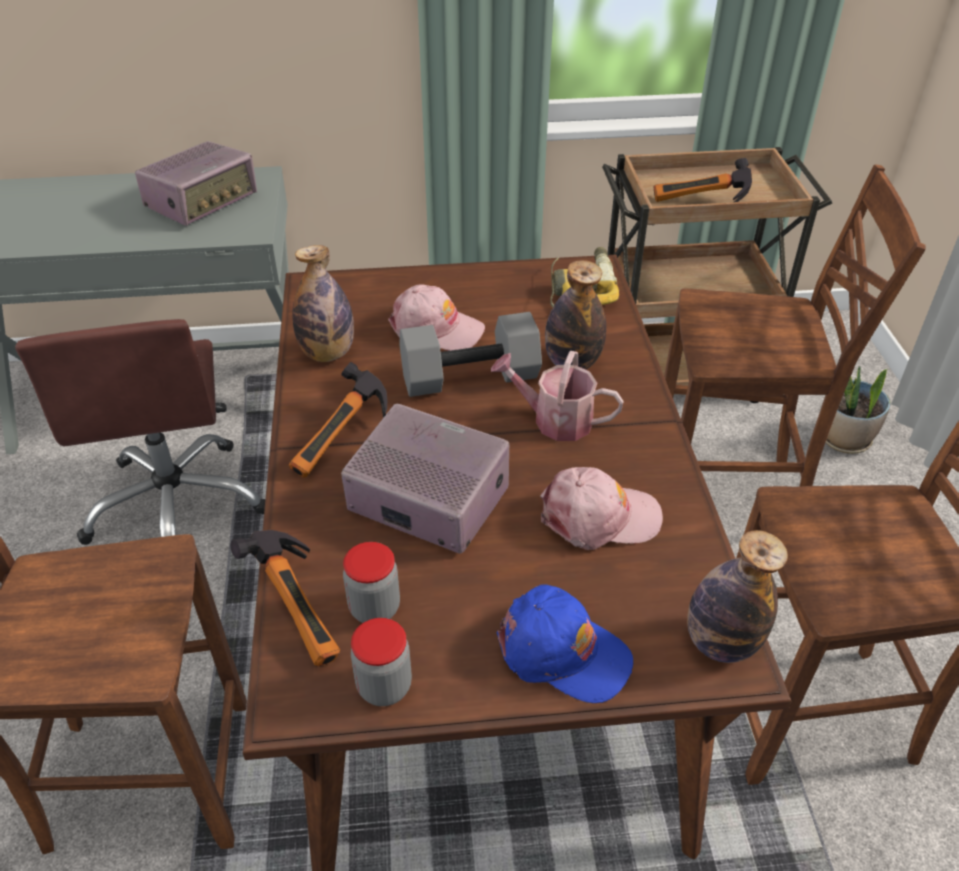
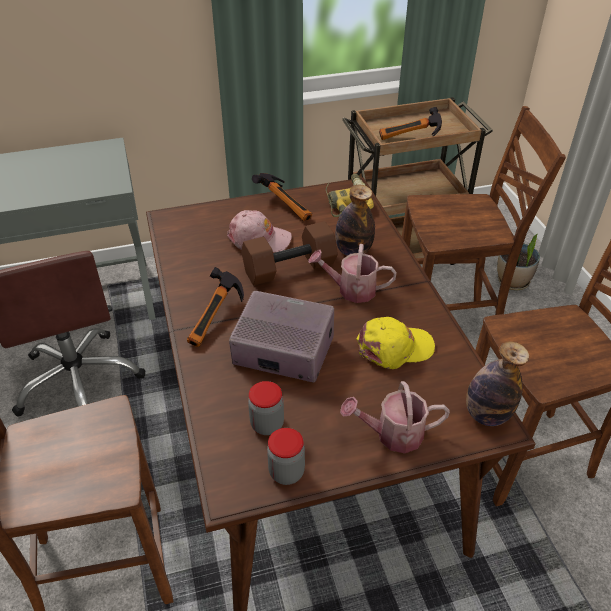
camera: 10 degrees left, 0 degrees up
radio [135,141,257,226] -> none
hammer [230,530,340,666] -> hammer moved to [252,173,312,221]
bottle [292,245,354,362] -> none
grey dumbbell [399,312,542,397] -> brown dumbbell [241,221,338,286]
blue cap [497,584,633,703] -> watering can [340,381,450,453]
pink cap [540,467,663,550] -> yellow cap [356,317,435,369]

